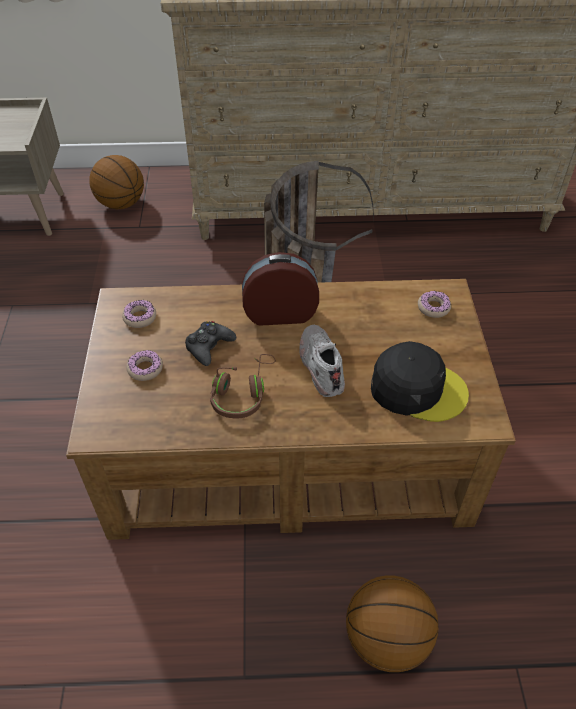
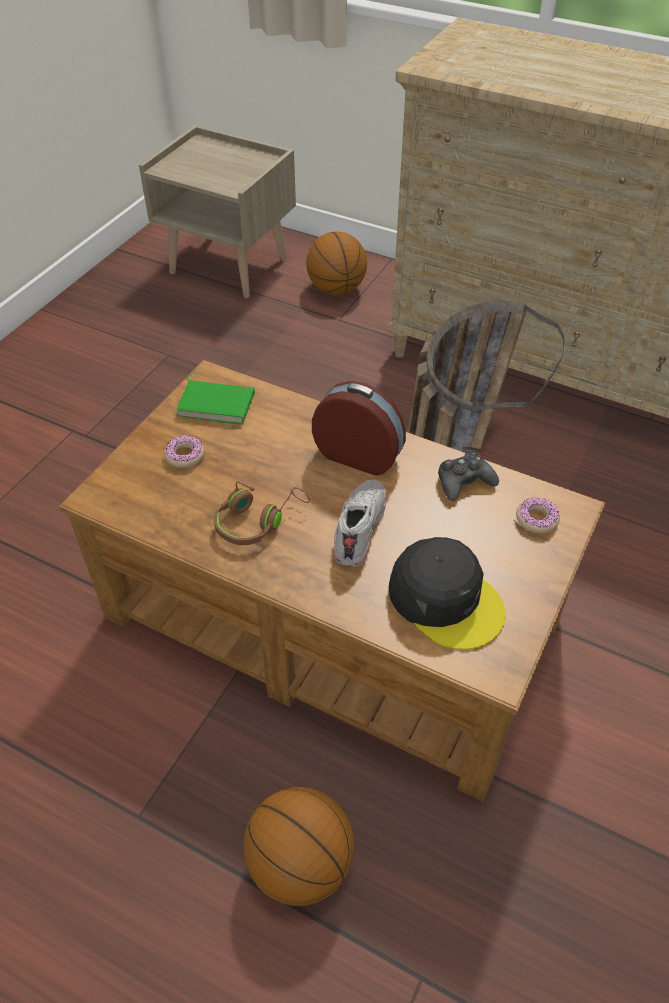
camera: 30 degrees right, 0 degrees up
donut [122,300,156,328] -> green book [176,371,255,425]
black game controller [185,321,236,366] -> black game controller moved to [438,453,499,501]

